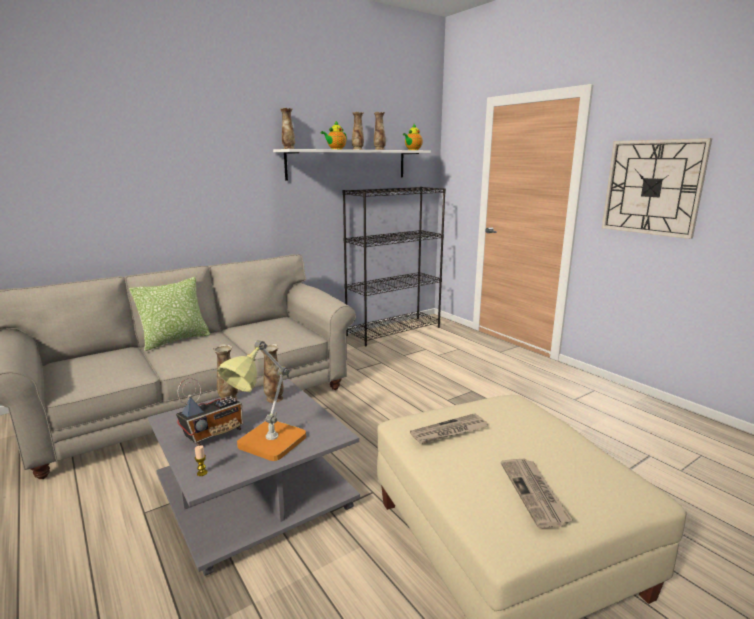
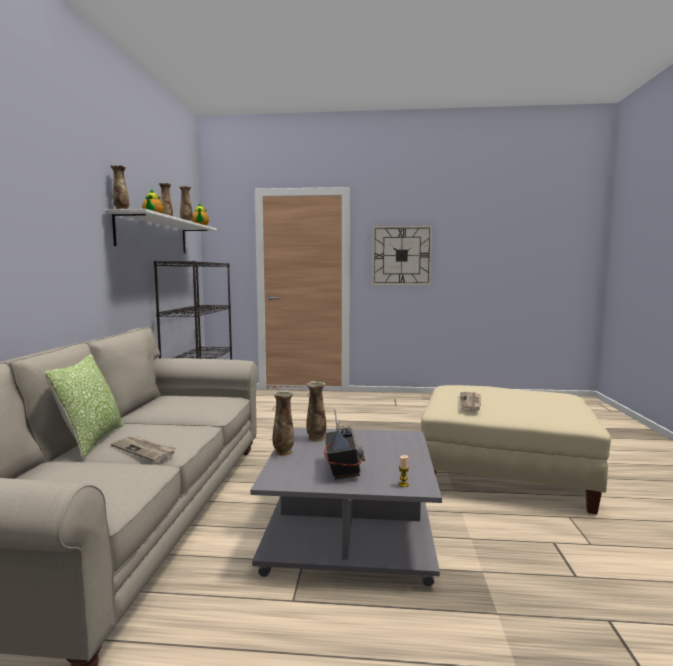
camera: 50 degrees left, 10 degrees down
table lamp [217,340,306,461] -> none
newspaper [501,459,572,528] -> newspaper moved to [111,436,177,462]

